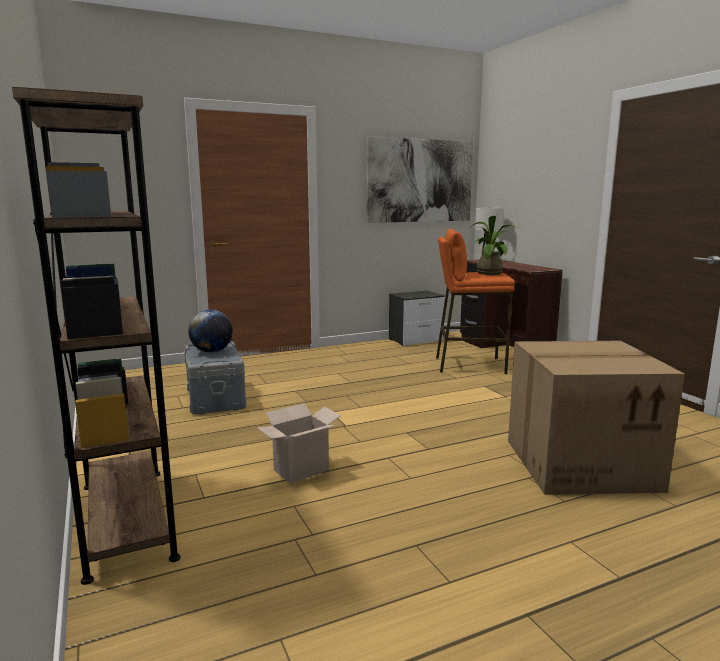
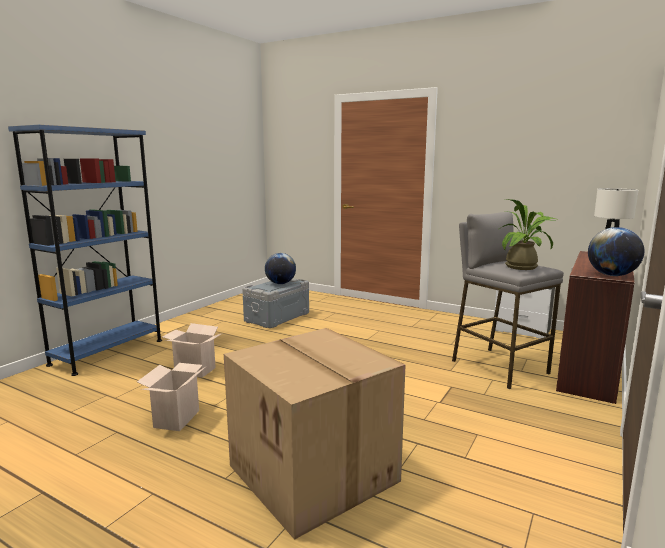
camera: 55 degrees right, 0 degrees up
brown bookcase [12,87,180,585] -> blue bookcase [8,125,162,376]
picture [366,136,473,223] -> none
orange stool [436,229,515,374] -> grey stool [452,211,564,389]
none -> cardboard box [137,363,205,431]
none -> globe [588,227,644,276]

